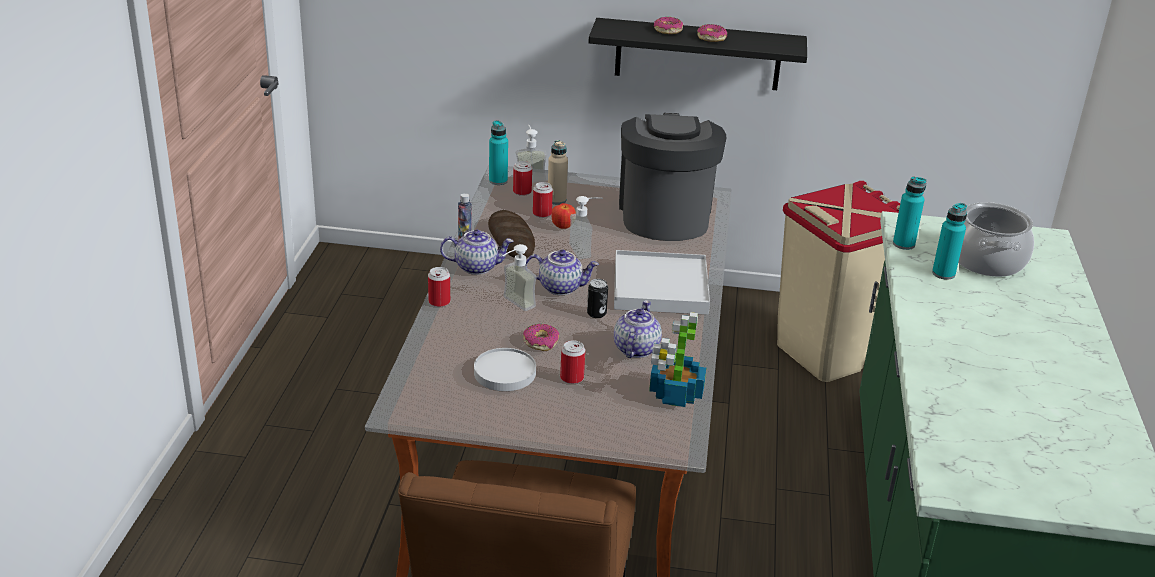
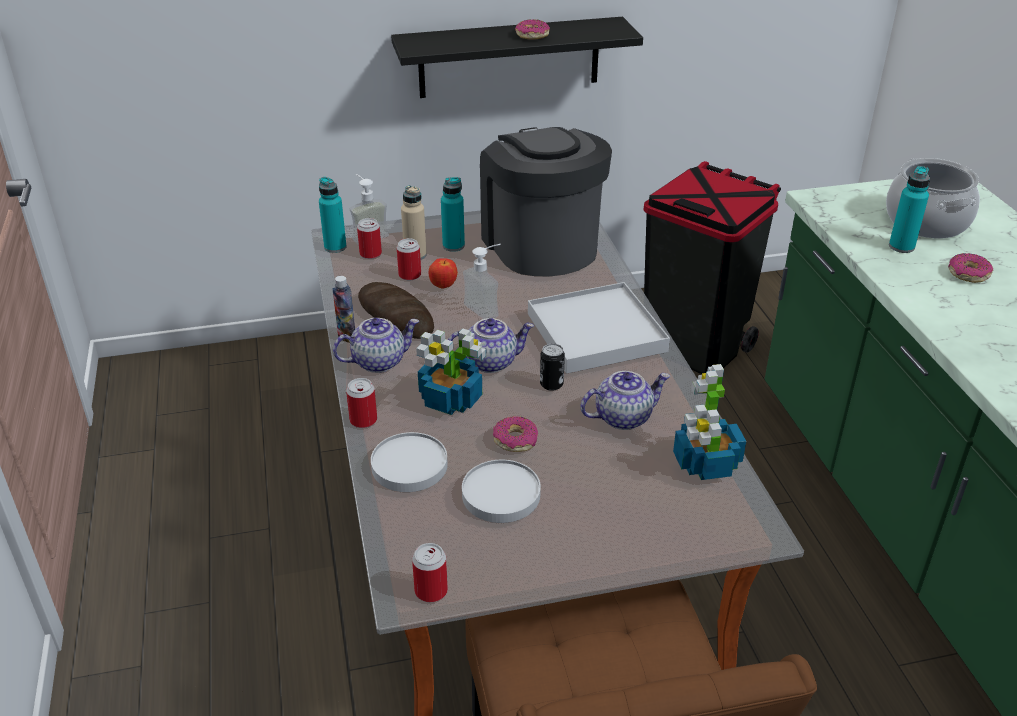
camera: 20 degrees left, 5 degrees up
soap dispenser [502,244,537,311] -> potted plant [416,329,486,415]
can [560,340,585,384] -> can moved to [412,543,448,602]
teapot [614,300,662,358] -> teapot turned 75 degrees clockwise [580,371,670,430]
donut [654,17,684,34] -> donut moved to [948,253,993,283]
beige trash can [777,181,900,382] -> black trash can [643,161,781,374]
turquoise bottle [893,177,926,250] -> turquoise bottle moved to [441,177,465,252]
none -> white plate [371,432,448,492]

